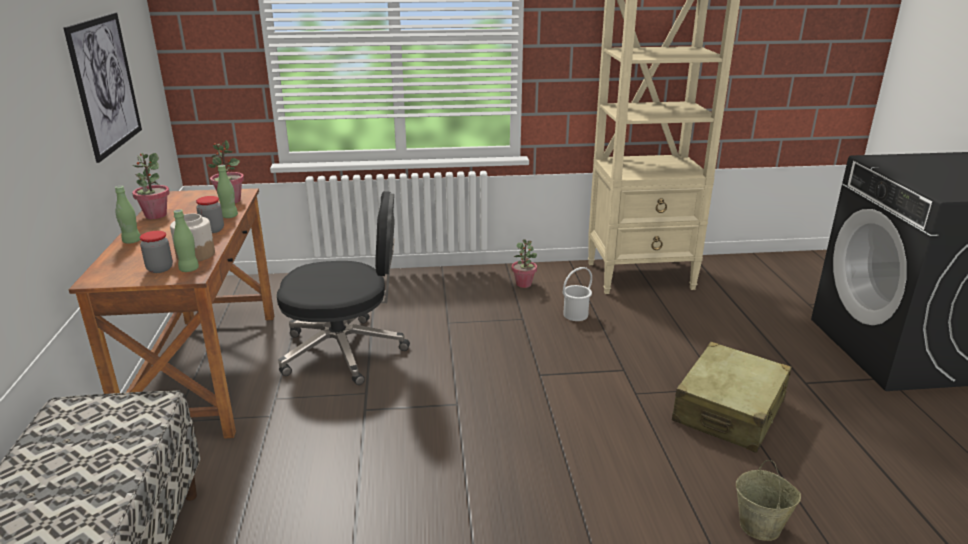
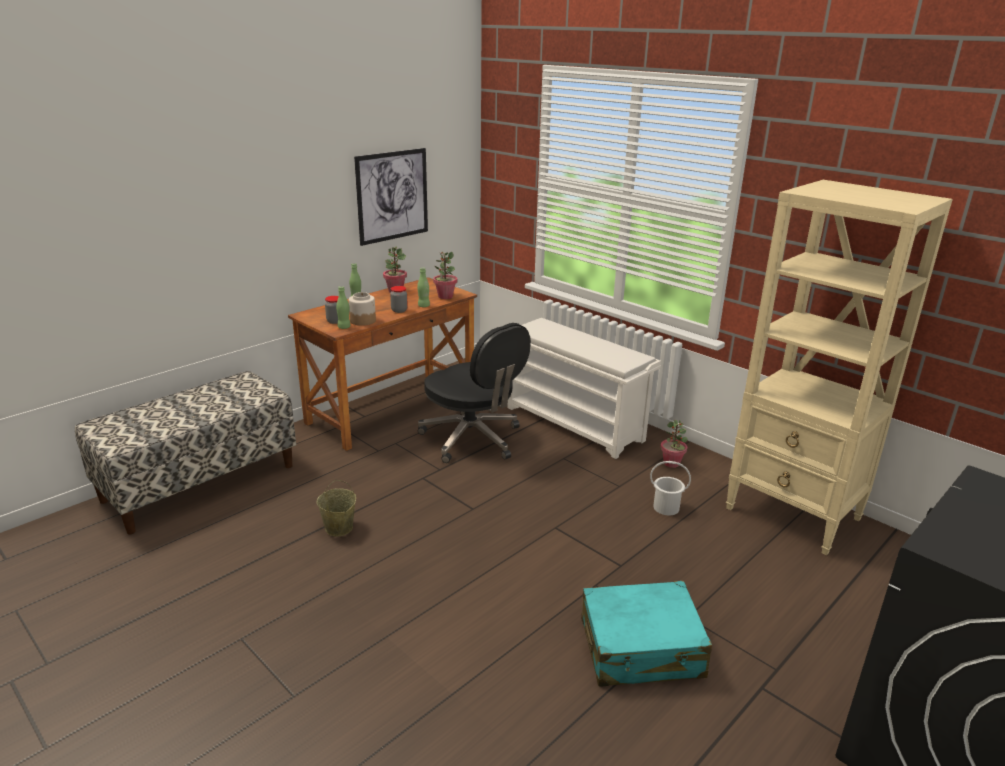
camera: 50 degrees right, 0 degrees up
beige suitcase [672,342,792,453] -> turquoise suitcase [581,581,712,687]
beige bucket [736,460,801,541] -> beige bucket moved to [317,480,356,537]
none -> white shoe rack [508,318,661,459]

